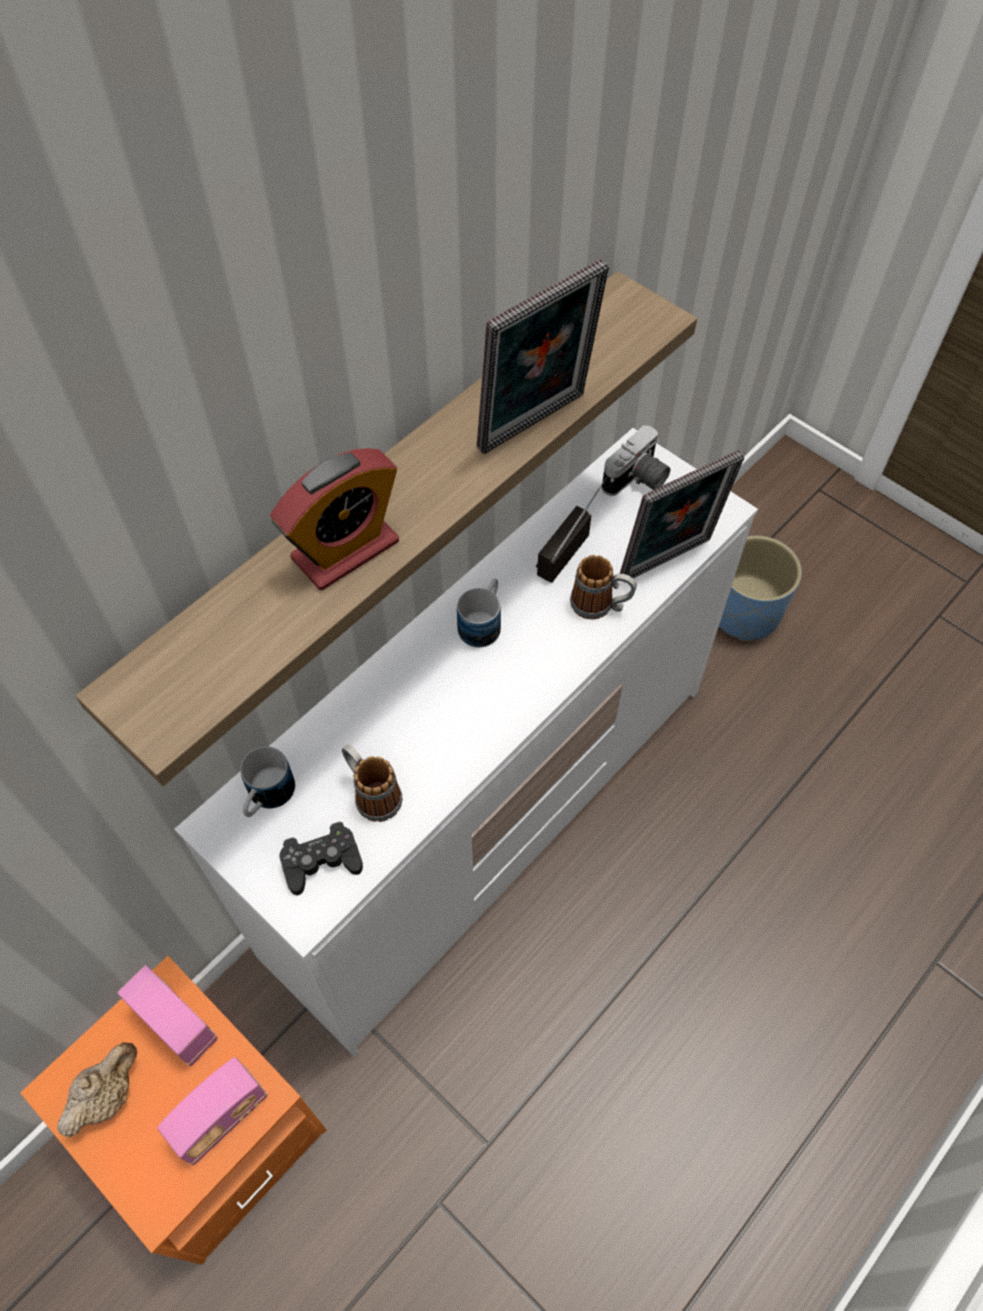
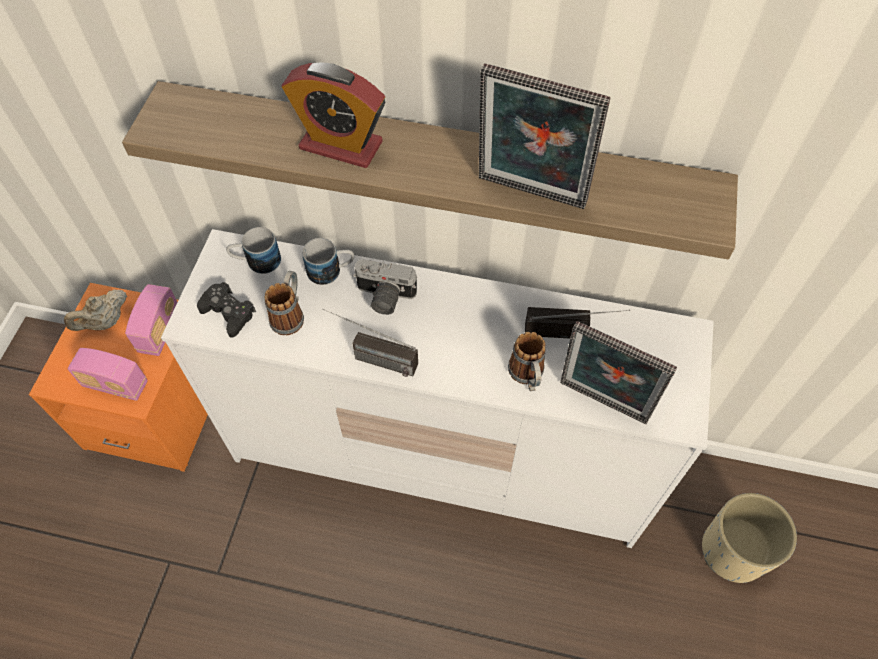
camera: 60 degrees right, 0 degrees up
beige teapot [57,1042,137,1138] -> beige teapot turned 135 degrees clockwise [64,289,127,331]
mug [457,578,501,647] -> mug moved to [302,238,354,285]
camera [602,425,671,496] -> camera moved to [353,260,417,315]
blue planter [719,536,802,642] -> beige planter [702,493,797,583]
none -> radio [322,309,418,377]

